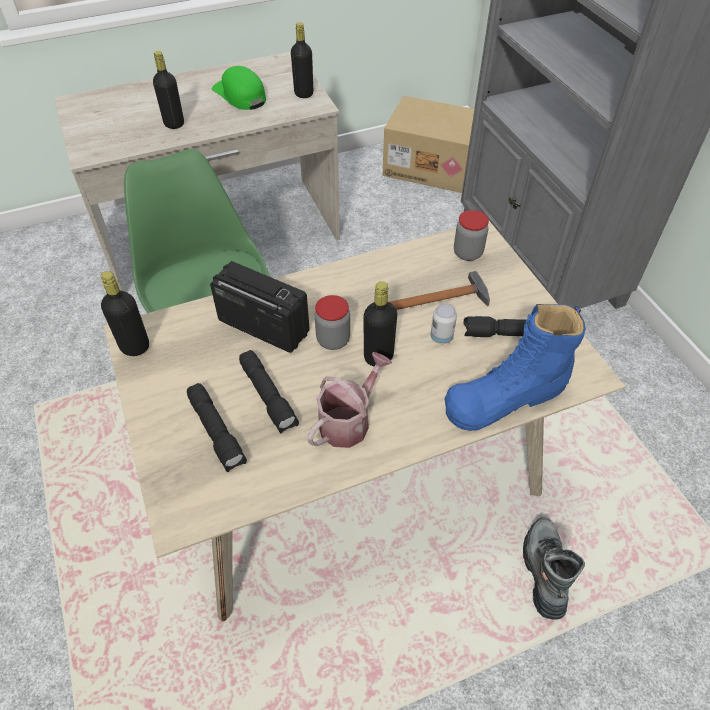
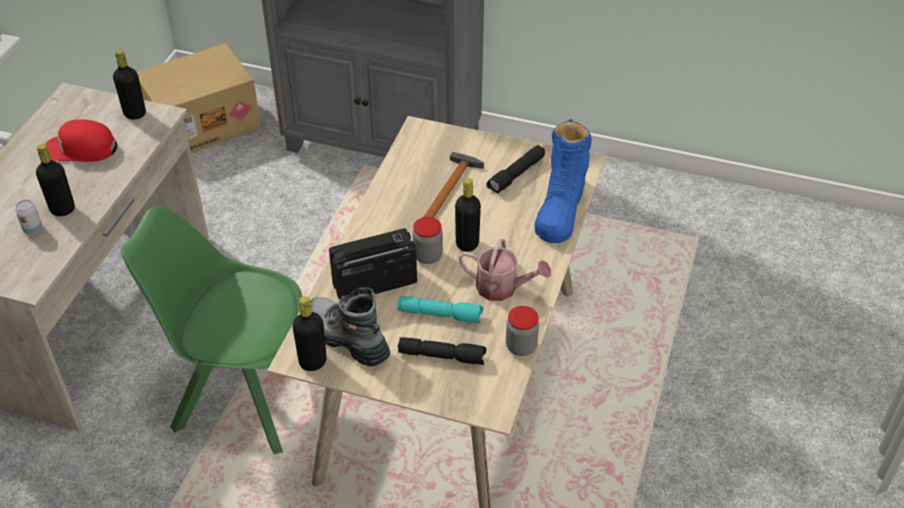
camera: 50 degrees left, 5 degrees down
green cap [212,66,266,110] -> red cap [45,119,117,162]
black flashlight [239,350,299,433] -> turquoise flashlight [397,296,483,323]
watering can [307,352,392,448] -> watering can turned 120 degrees clockwise [459,239,551,301]
can [430,304,457,344] -> can moved to [15,200,42,234]
jar [454,210,489,261] -> jar moved to [506,306,539,356]
boot [523,517,585,620] -> boot moved to [311,287,390,366]

